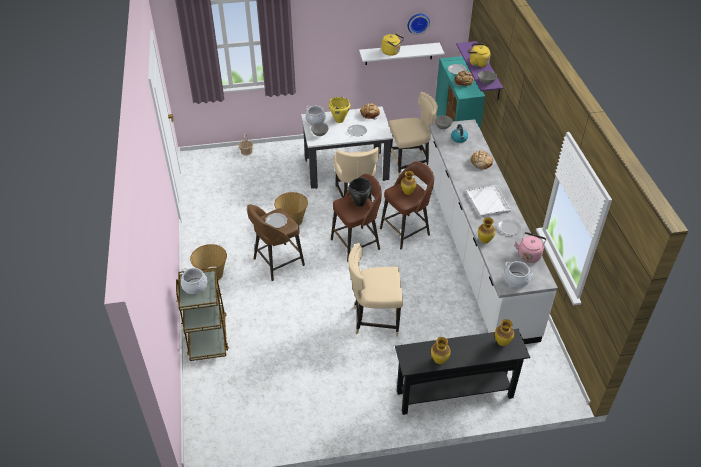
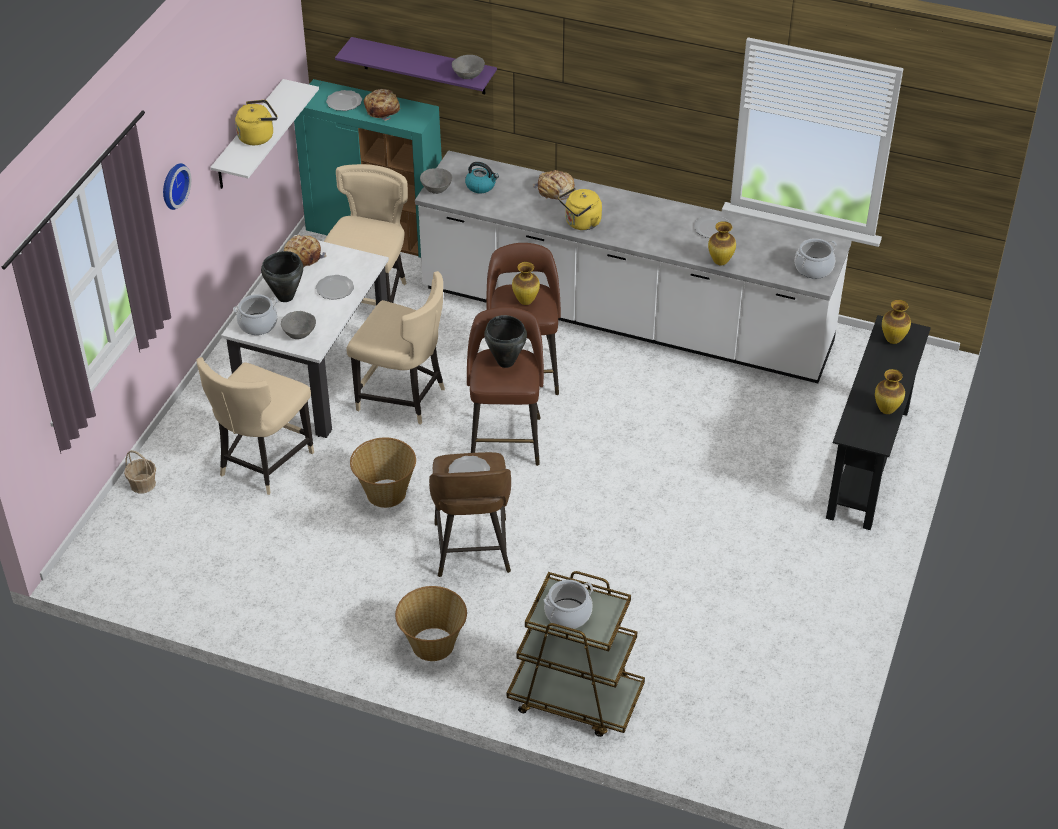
camera: 60 degrees left, 0 degrees up
yellow cooking pot [329,97,350,123] -> black cooking pot [261,251,303,302]
beige chair [348,243,403,336] -> beige chair moved to [196,357,314,495]
wall clock [408,14,430,35] -> wall clock moved to [163,163,191,210]
white tray [466,185,511,217] -> none
yellow kettle [467,43,490,68] -> yellow kettle moved to [559,188,602,230]
pink kettle [515,232,547,263] -> none

